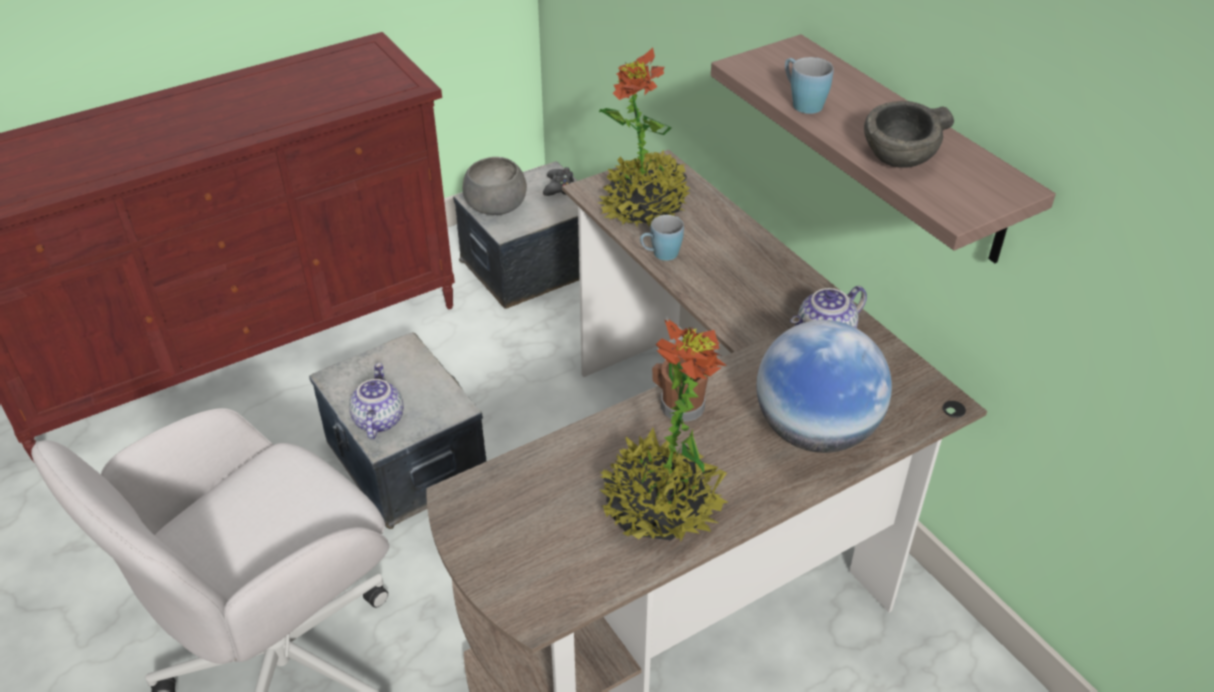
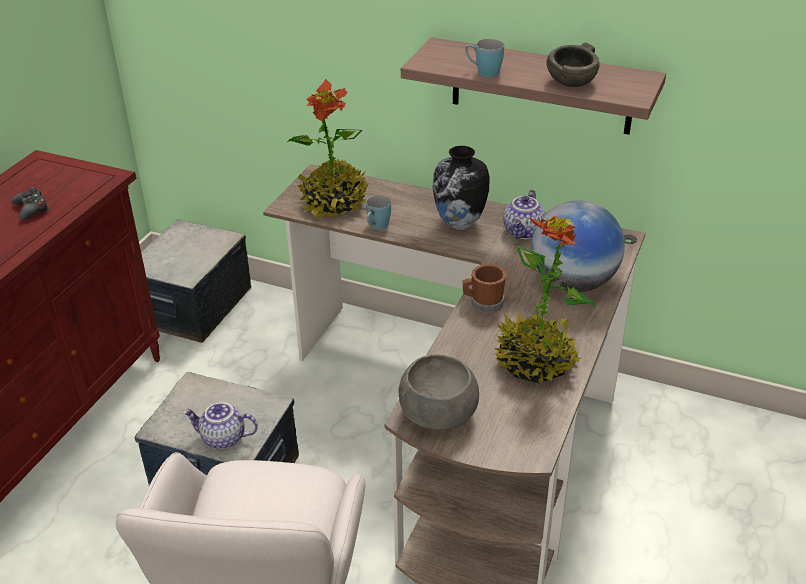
camera: 35 degrees left, 5 degrees down
teapot [349,363,403,439] -> teapot turned 45 degrees counterclockwise [183,402,258,449]
grey bowl [463,157,527,215] -> grey bowl moved to [398,354,479,430]
black game controller [543,167,574,196] -> black game controller moved to [12,187,49,220]
none -> vase [432,146,489,230]

